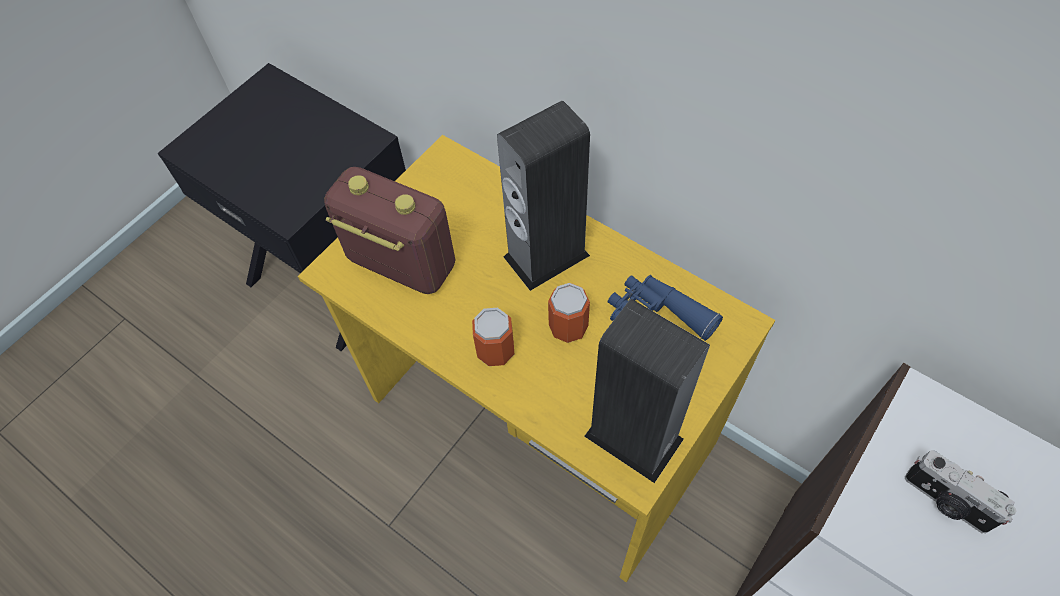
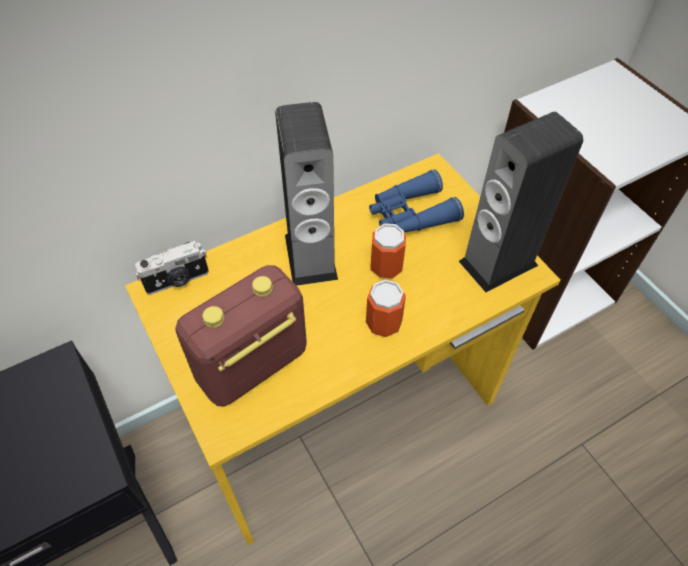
camera: 70 degrees left, 5 degrees down
camera [905,450,1016,533] -> camera moved to [135,241,209,295]

